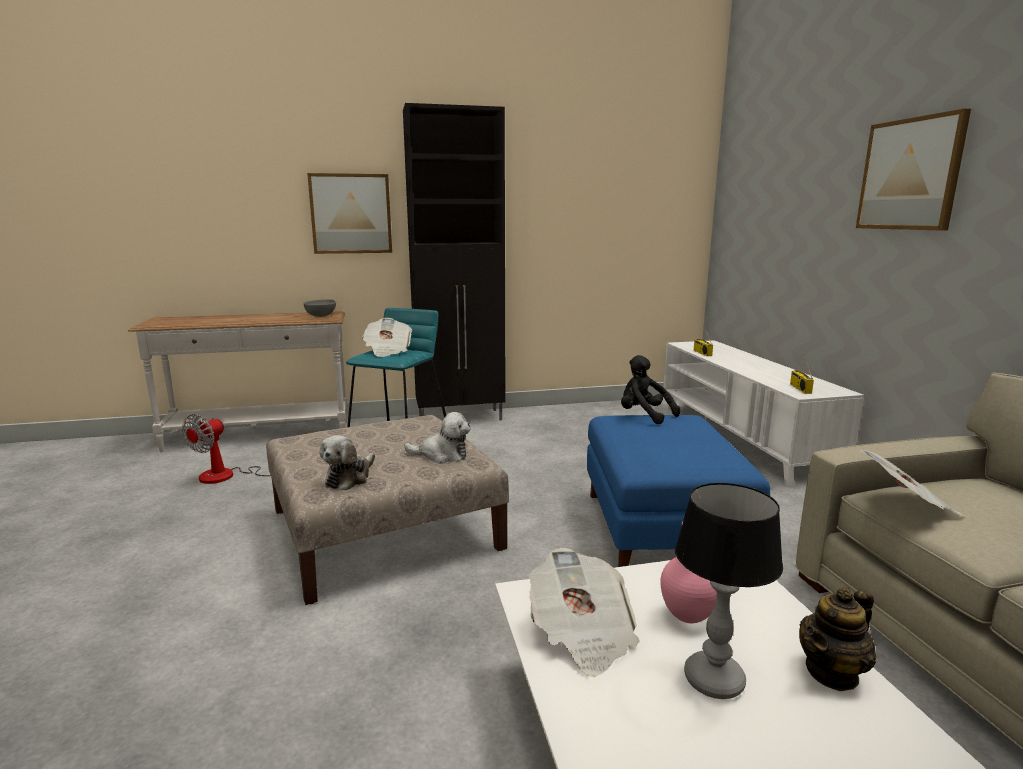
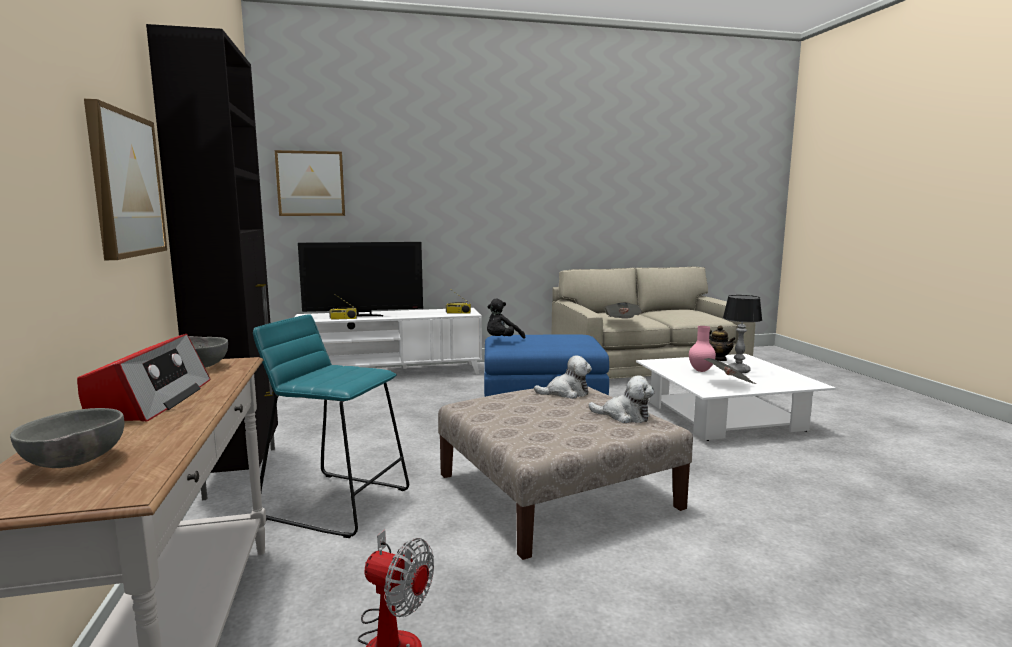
camera: 90 degrees left, 5 degrees down
newspaper [362,318,412,357] -> none
plush toy [404,412,470,463] -> plush toy turned 75 degrees clockwise [534,356,592,399]
picture [856,108,971,231] -> picture moved to [275,150,345,216]
none -> grey bowl [10,408,124,468]
none -> radio [77,334,210,421]
none -> television [298,242,423,316]

